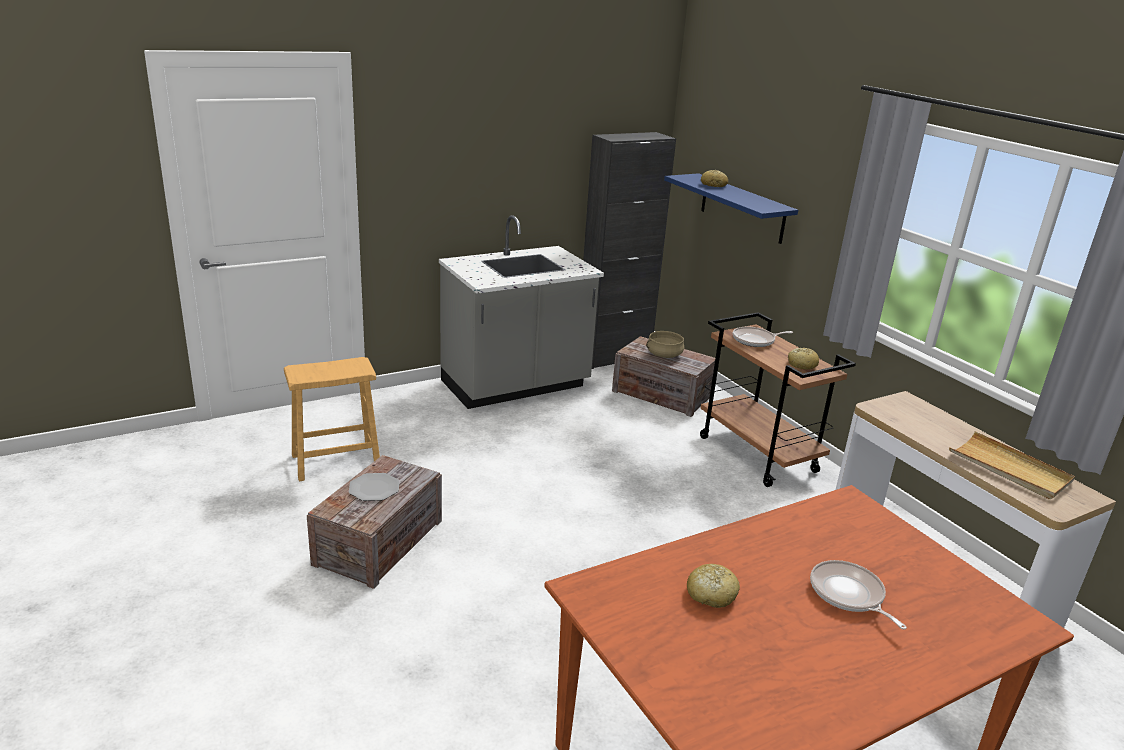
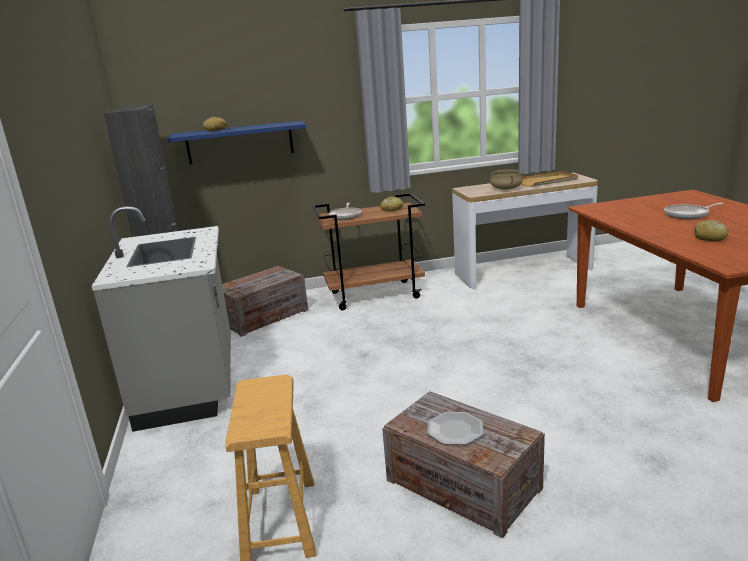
camera: 70 degrees left, 5 degrees down
beige cooking pot [646,331,684,358] -> beige cooking pot moved to [490,170,523,190]

